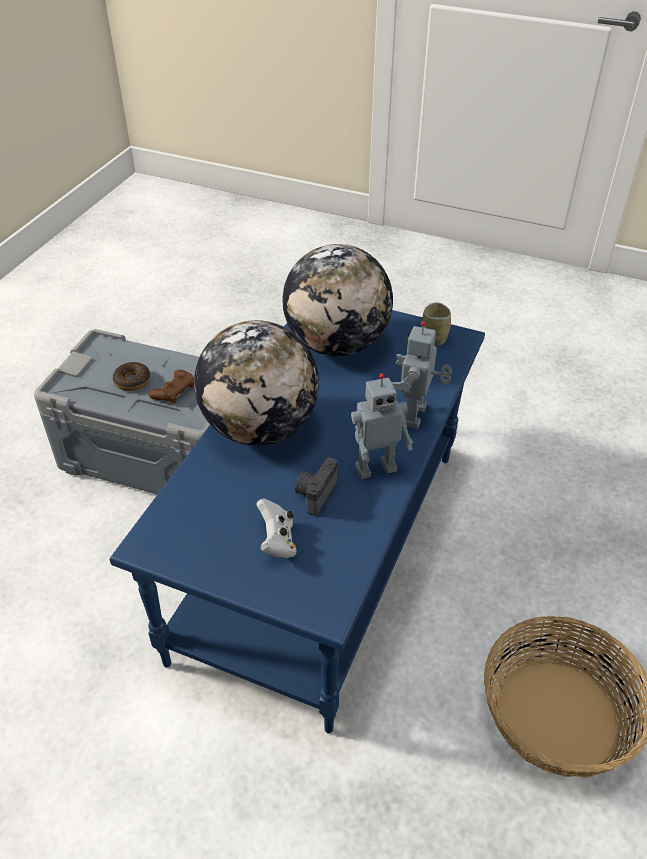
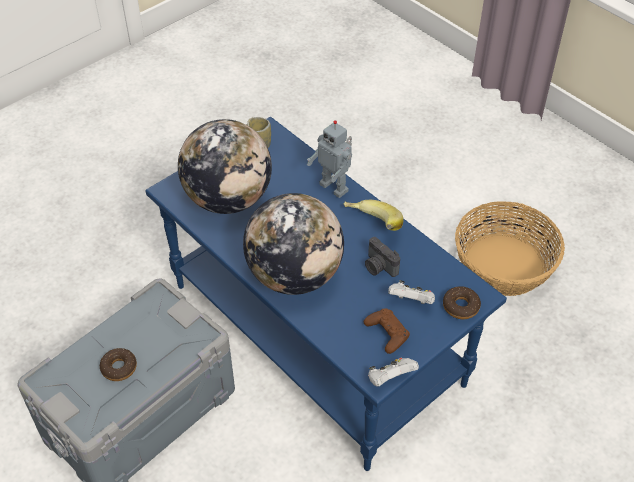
camera: 65 degrees left, 5 degrees up
brown game controller [149,370,194,404] -> brown game controller moved to [364,308,410,354]
toy robot [351,373,413,479] -> banana [344,200,403,231]
none -> white game controller [368,358,419,387]
none -> donut [443,286,481,319]

